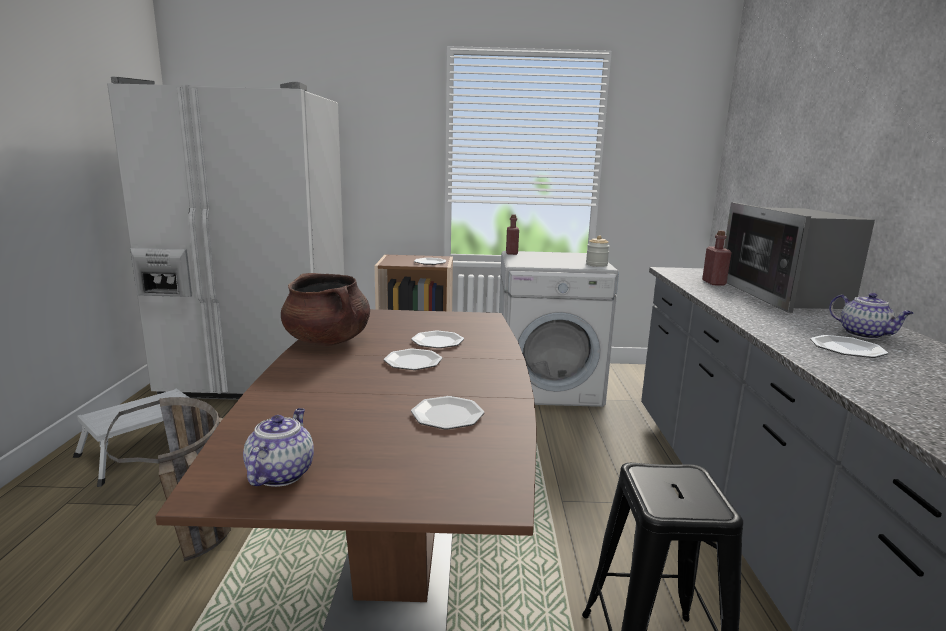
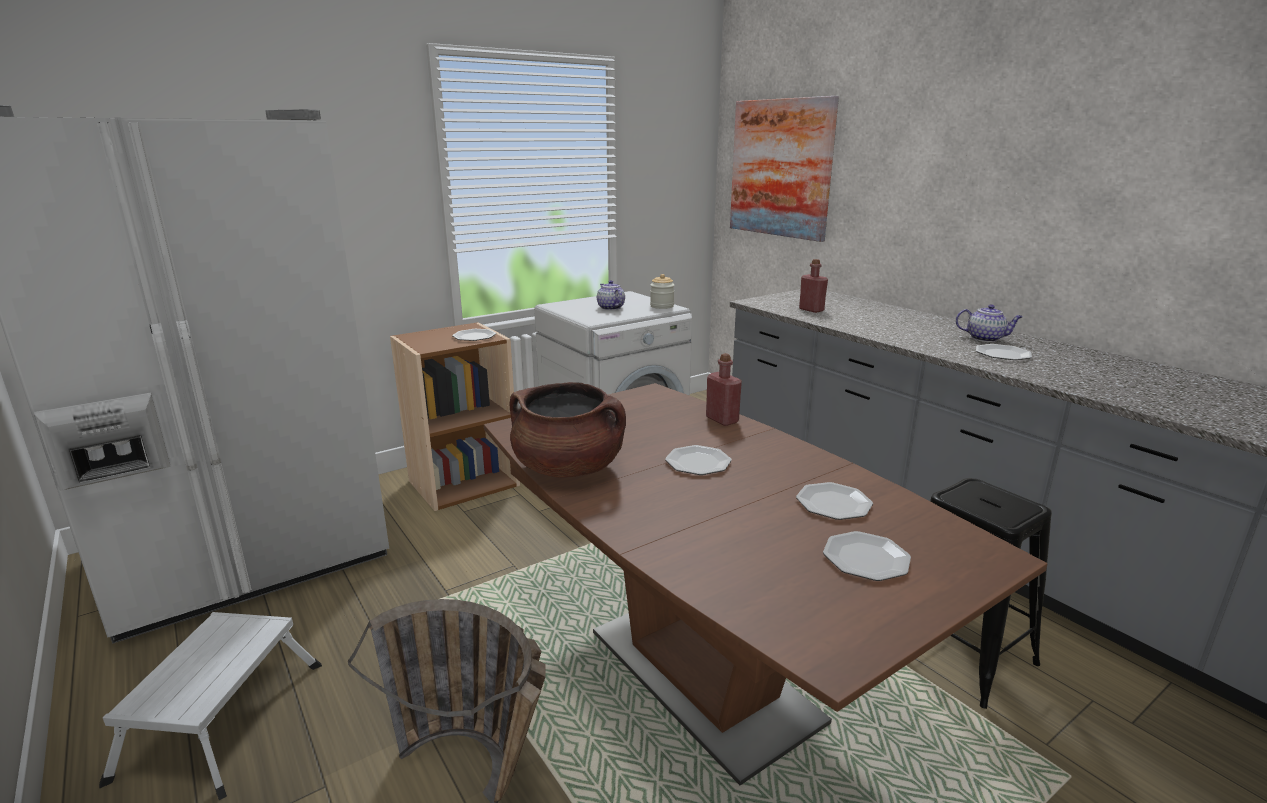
camera: 35 degrees left, 5 degrees up
teapot [243,408,314,487] -> teapot moved to [597,280,625,310]
plate [411,331,464,348] -> plate moved to [823,531,911,581]
red bottle [506,214,519,255] -> red bottle moved to [706,353,742,426]
microwave [724,202,875,313] -> none
none -> picture [730,96,839,242]

